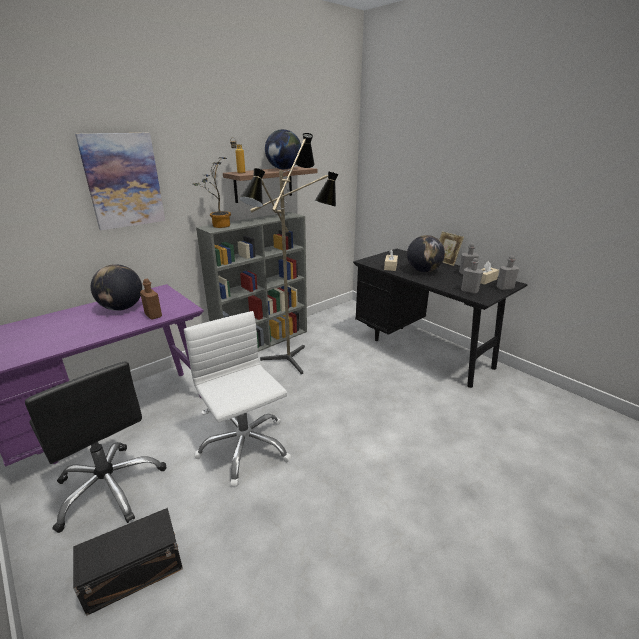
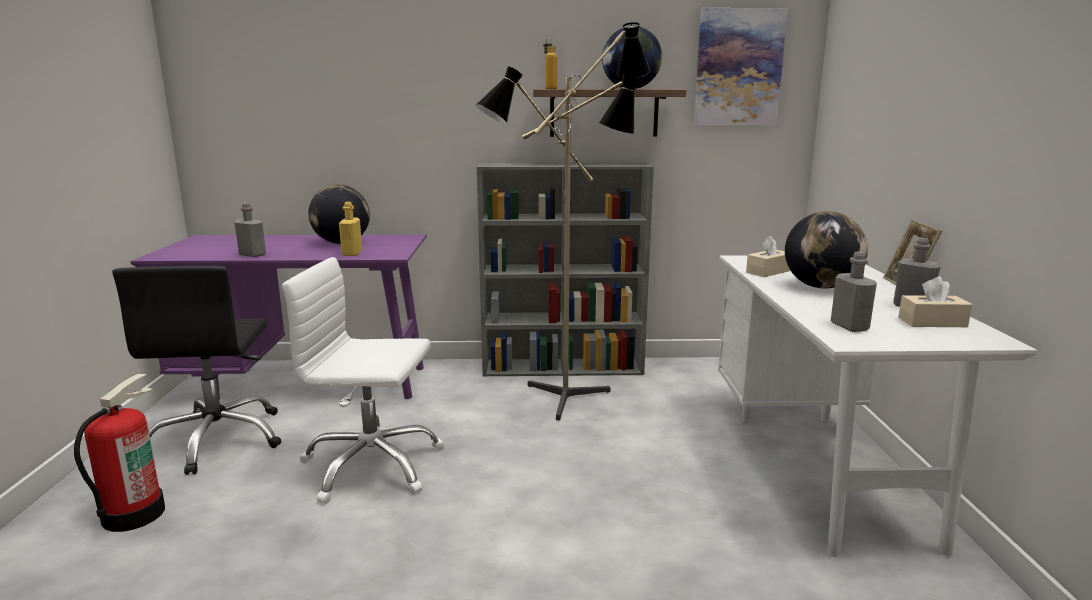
camera: 40 degrees right, 10 degrees down
black storage box [73,508,183,616] -> fire extinguisher [74,374,165,532]
picture [75,133,165,230] -> picture moved to [694,8,788,125]
brown bottle [140,279,162,319] -> yellow bottle [339,202,362,256]
white office chair [184,311,291,486] -> white office chair turned 90 degrees counterclockwise [282,257,445,504]
potted plant [192,157,231,228] -> none
black desk [353,249,528,388] -> white desk [718,255,1037,557]
grey bottle [497,256,519,290] -> grey bottle moved to [234,203,266,257]

